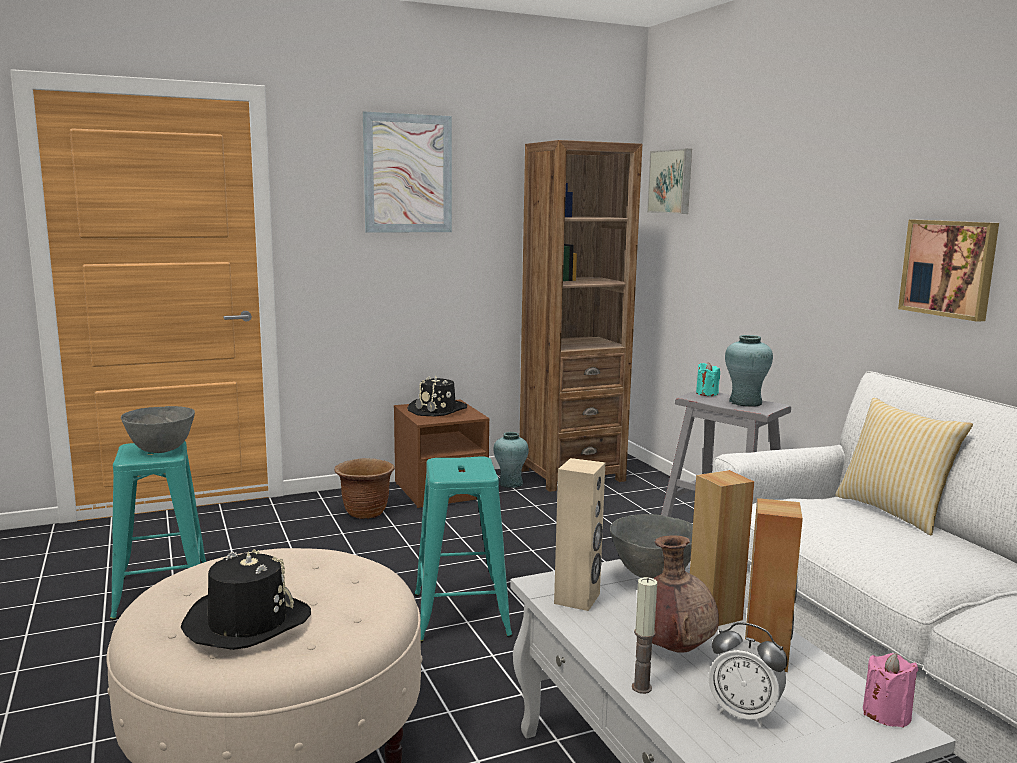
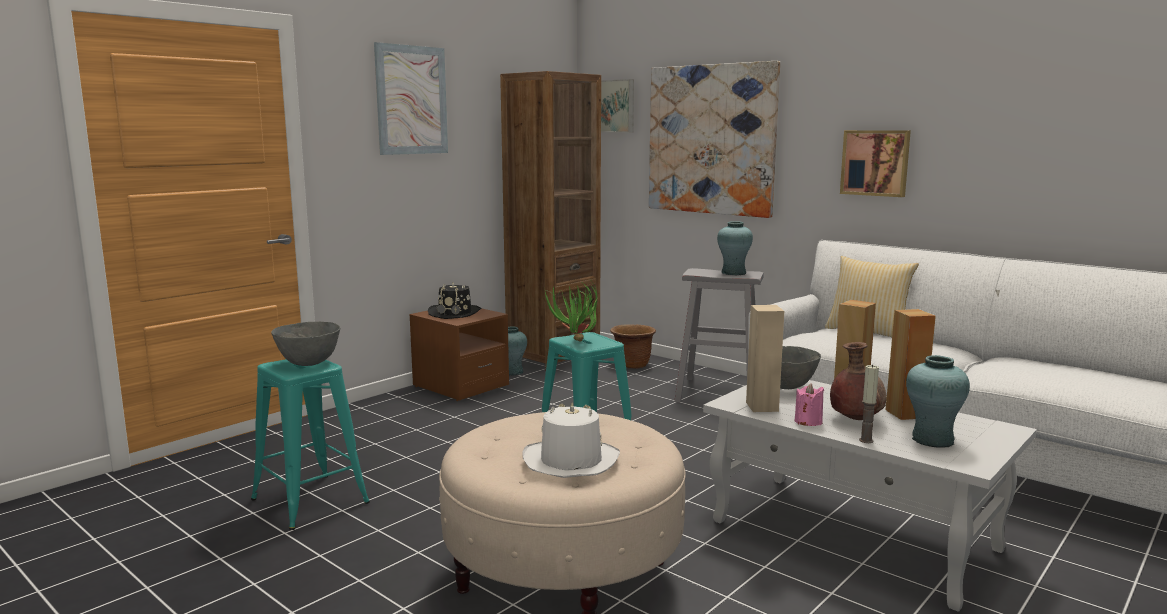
camera: 25 degrees left, 0 degrees up
black hat [181,549,311,650] -> white hat [523,403,620,478]
brown planter [334,458,395,519] -> brown planter moved to [610,324,656,369]
turquoise candle [696,362,720,396] -> none
alarm clock [709,622,788,727] -> turquoise vase [906,355,970,448]
pink candle [863,653,918,728] -> pink candle moved to [795,383,824,426]
none -> potted plant [545,282,599,342]
none -> picture [649,61,780,218]

